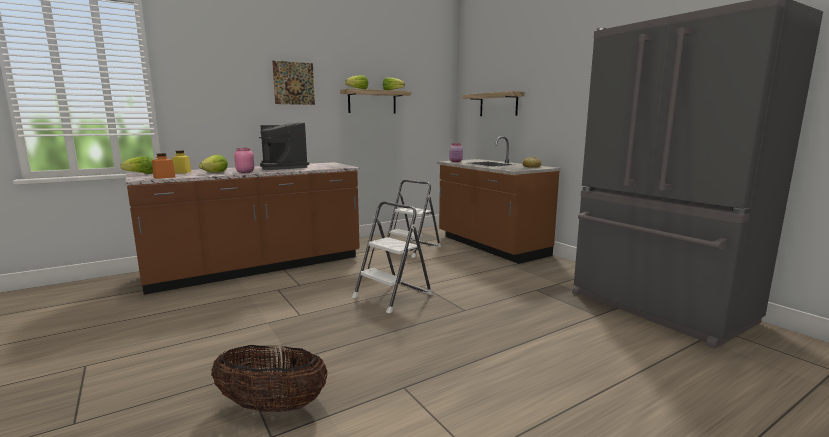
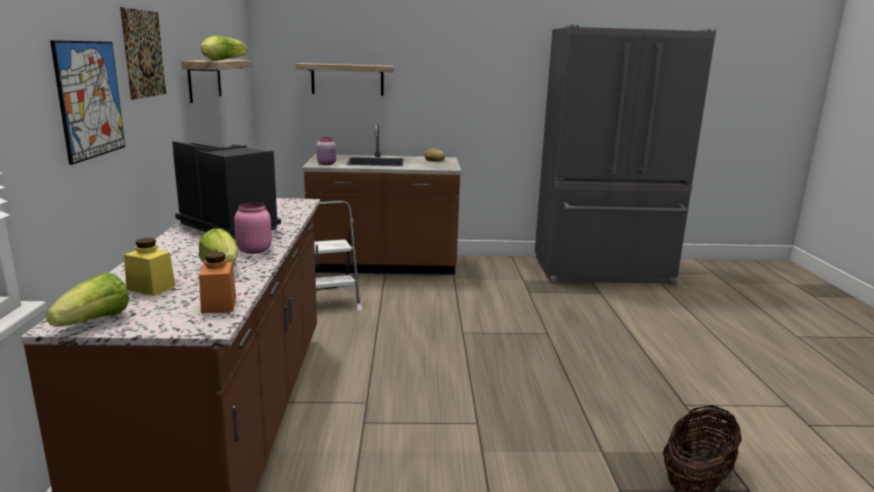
camera: 60 degrees left, 5 degrees up
coffee machine [259,123,309,170] -> coffee machine turned 135 degrees counterclockwise [172,141,281,239]
white step ladder [352,201,432,313] -> none
none -> picture [50,40,125,165]

